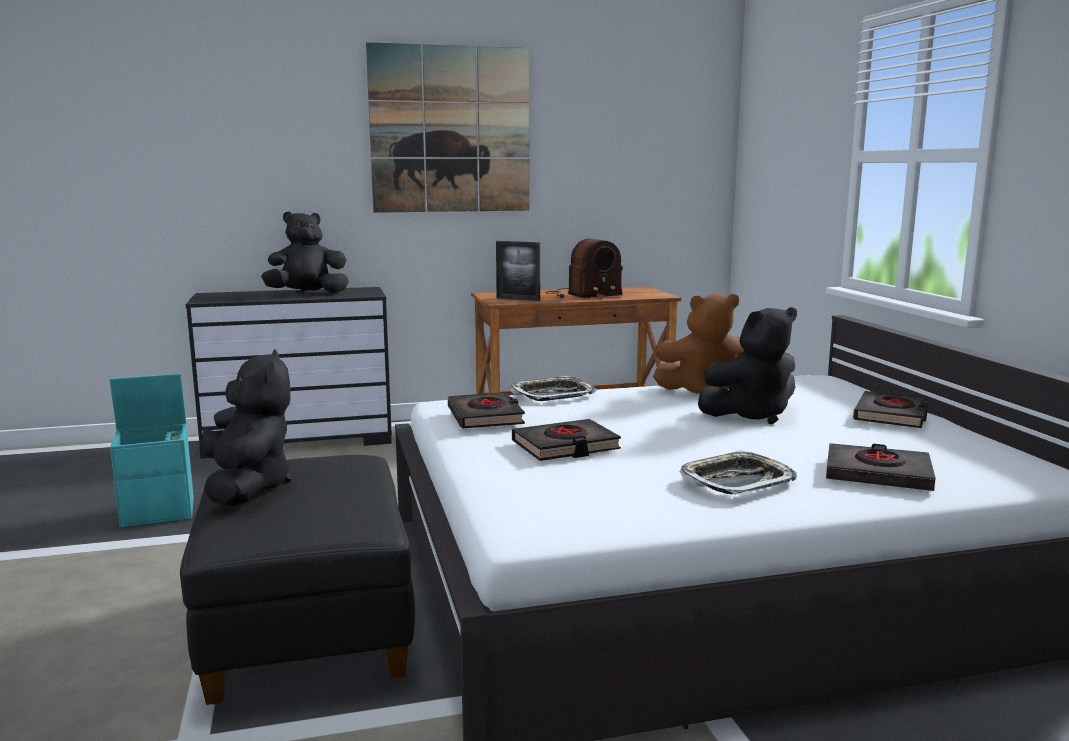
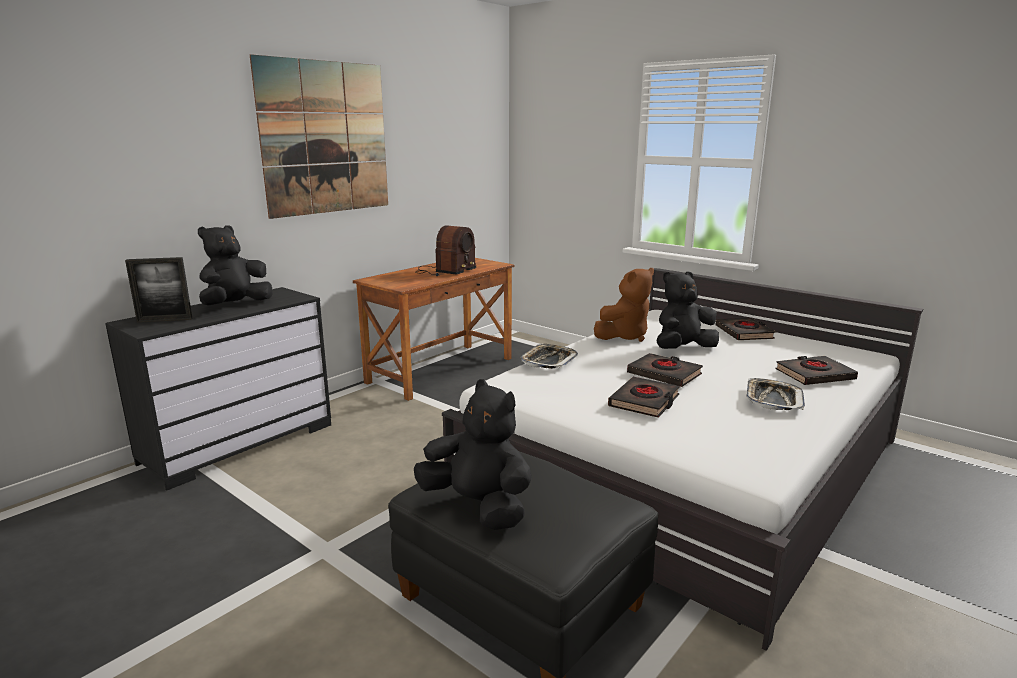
camera: 35 degrees left, 5 degrees up
turquoise storage box [109,373,194,528] -> none
black book [448,392,525,428] -> black book moved to [627,353,703,387]
picture frame [496,241,540,301] -> picture frame moved to [125,257,192,323]
black plush toy [698,307,797,424] -> black plush toy turned 150 degrees counterclockwise [656,271,719,349]

